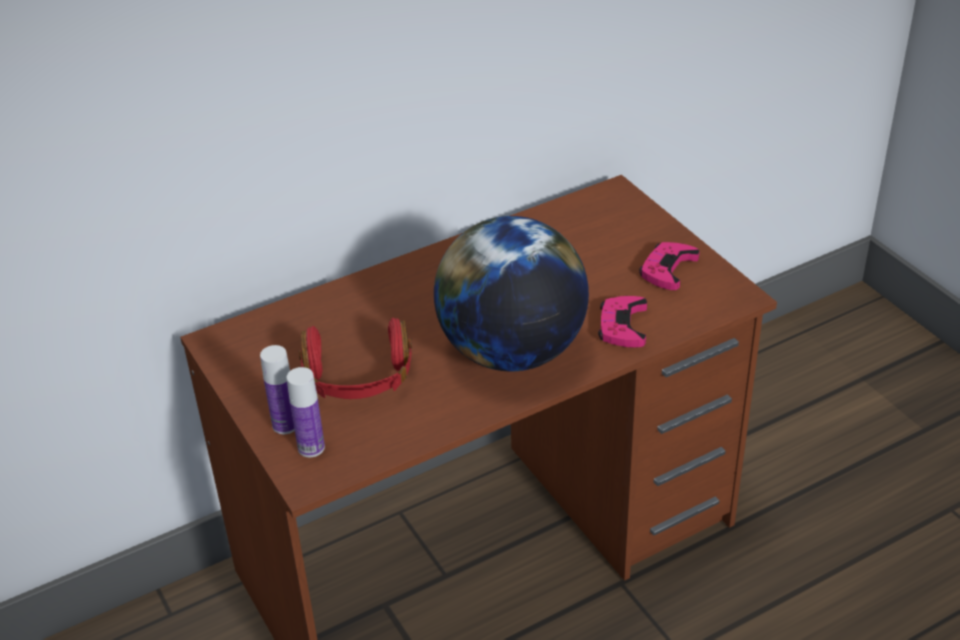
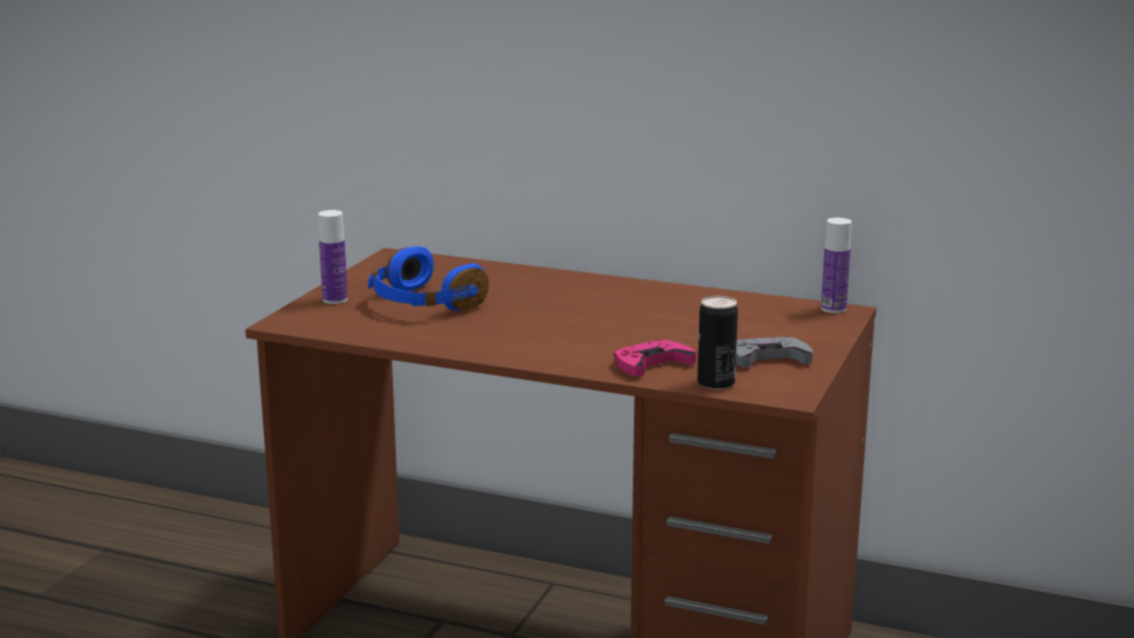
camera: 50 degrees right, 20 degrees down
bottle [287,367,325,457] -> bottle moved to [821,218,852,313]
red headphones [299,318,412,399] -> blue headphones [368,246,489,311]
globe [434,216,589,371] -> none
pink game controller [639,242,700,290] -> grey game controller [736,337,813,367]
none -> can [697,296,738,390]

